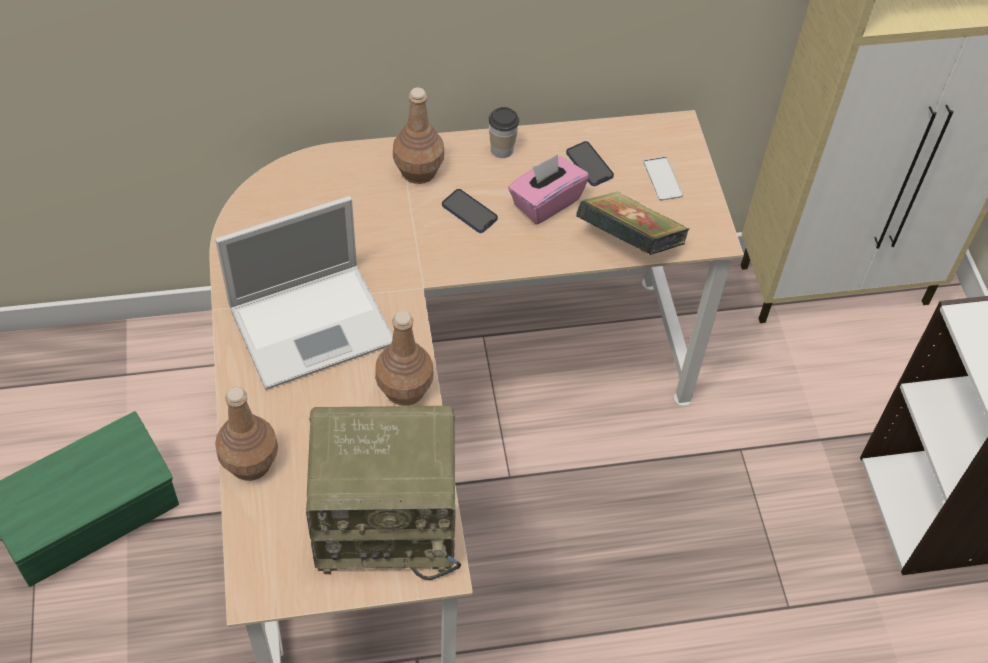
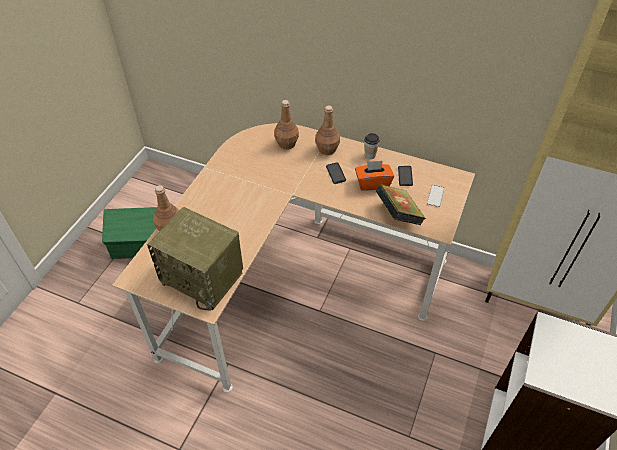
camera: 35 degrees right, 5 degrees down
laptop [215,196,393,390] -> none
brown bottle [375,311,433,406] -> brown bottle moved to [274,100,299,150]
pink tissue box [508,154,589,224] -> orange tissue box [355,161,394,191]

